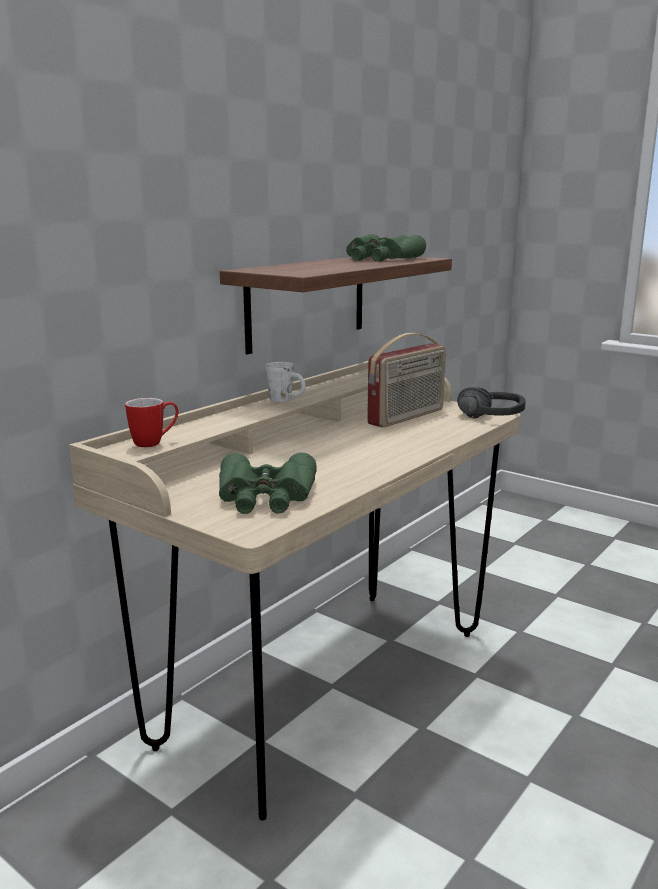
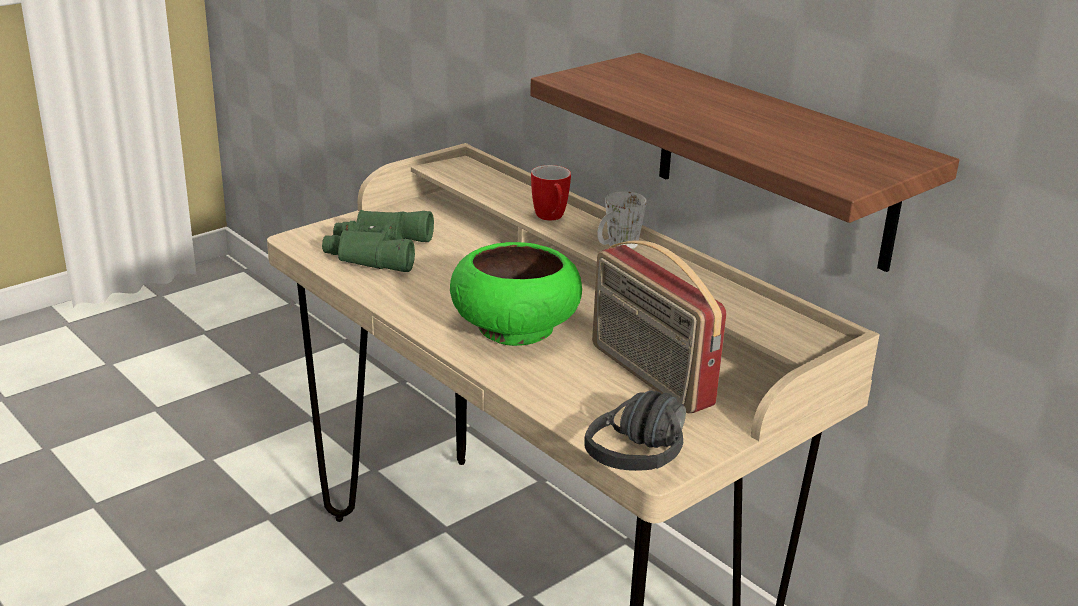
camera: 100 degrees right, 10 degrees up
mug [125,398,179,447] -> mug moved to [531,165,571,221]
green binoculars [346,234,426,261] -> none
none -> green bowl [450,242,582,346]

